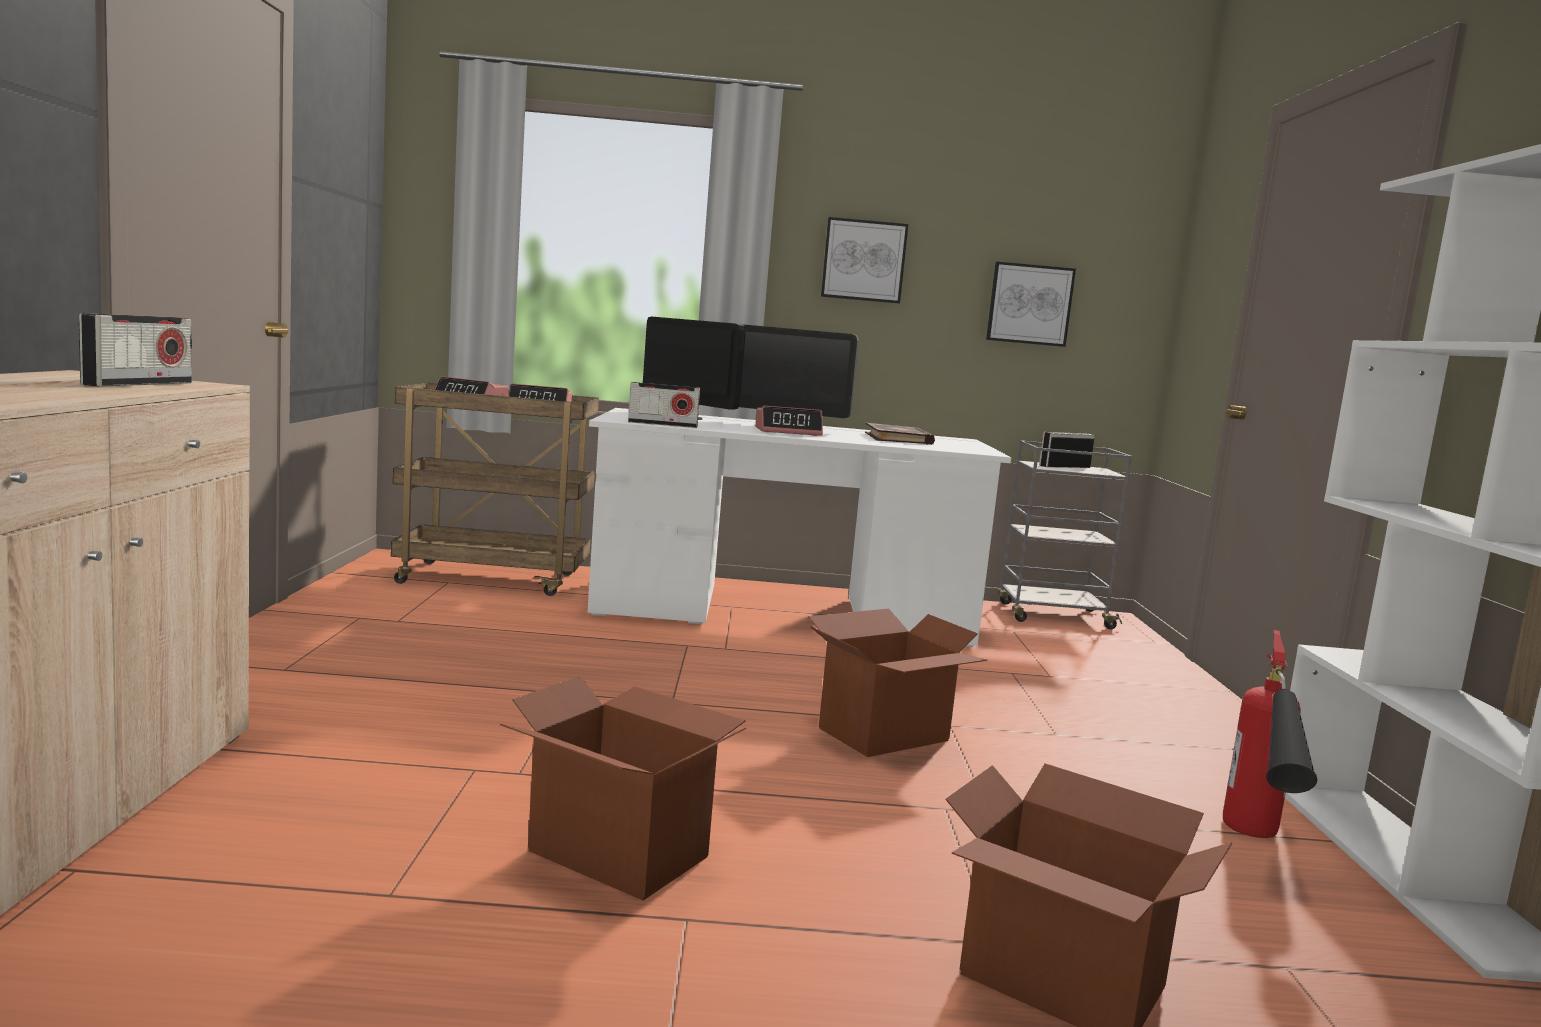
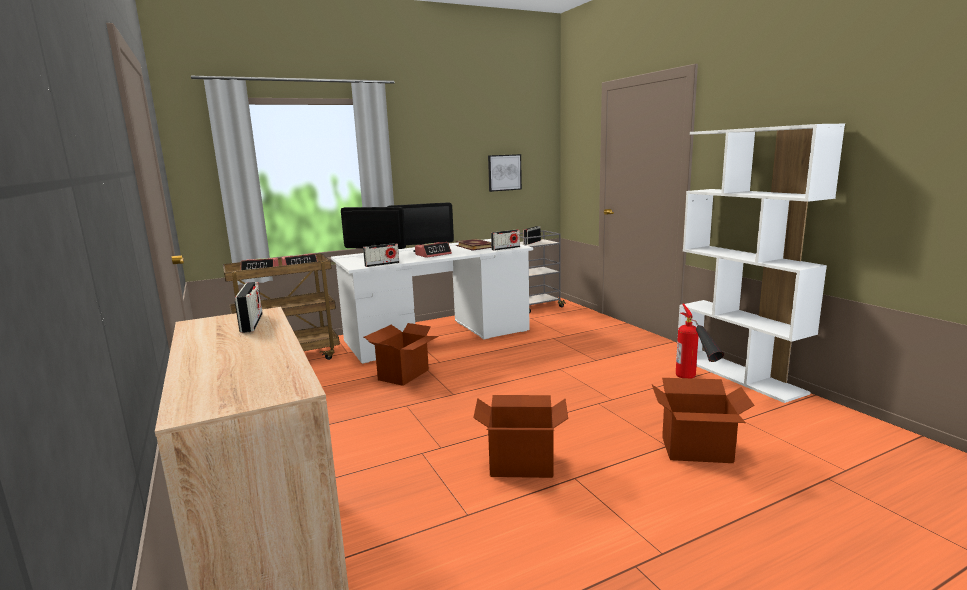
camera: 25 degrees left, 5 degrees up
cardboard box [809,609,988,757] -> cardboard box moved to [364,323,439,386]
picture [821,217,908,304] -> none
none -> radio [491,230,520,251]

